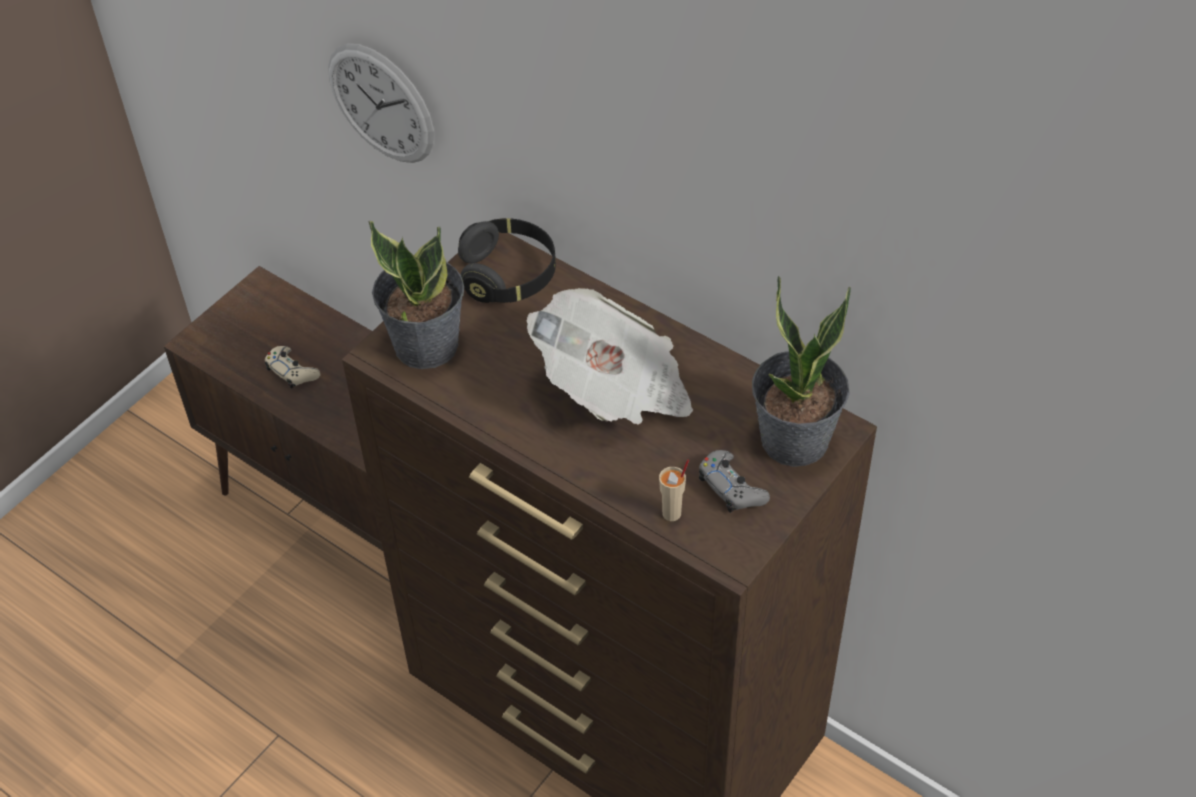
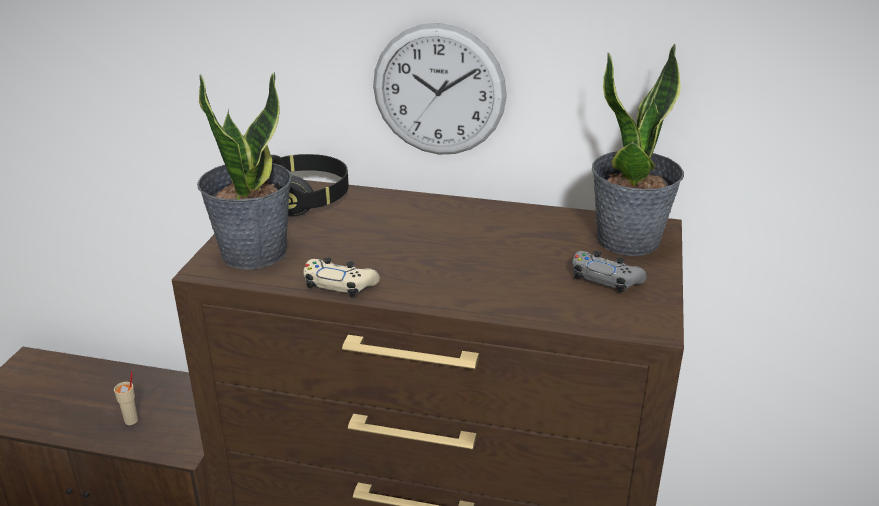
camera: 25 degrees left, 20 degrees down
beige game controller [265,346,320,389] -> beige game controller moved to [303,257,380,297]
wall clock [328,44,434,163] -> wall clock moved to [373,23,507,154]
newspaper [526,288,693,424] -> none
beige cup [659,459,689,521] -> beige cup moved to [114,371,138,425]

